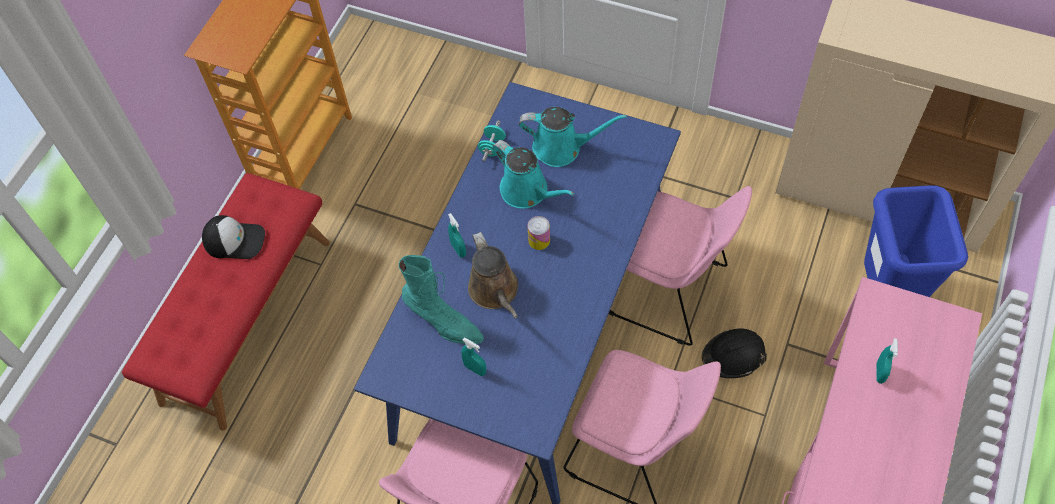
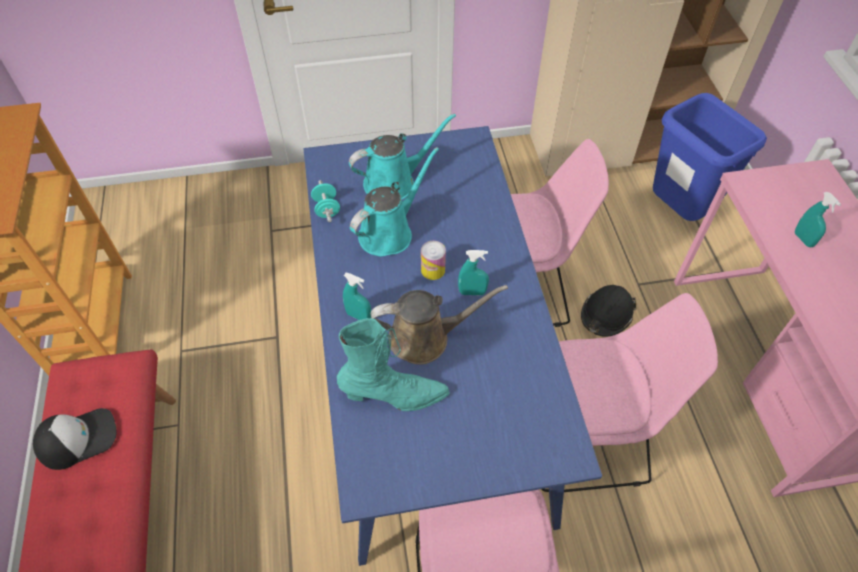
camera: 35 degrees left, 5 degrees down
turquoise spray bottle [461,337,486,376] -> turquoise spray bottle moved to [458,250,489,296]
brown watering can [468,232,518,318] -> brown watering can turned 45 degrees counterclockwise [371,285,508,365]
turquoise watering can [493,140,574,209] -> turquoise watering can turned 60 degrees counterclockwise [350,147,439,256]

